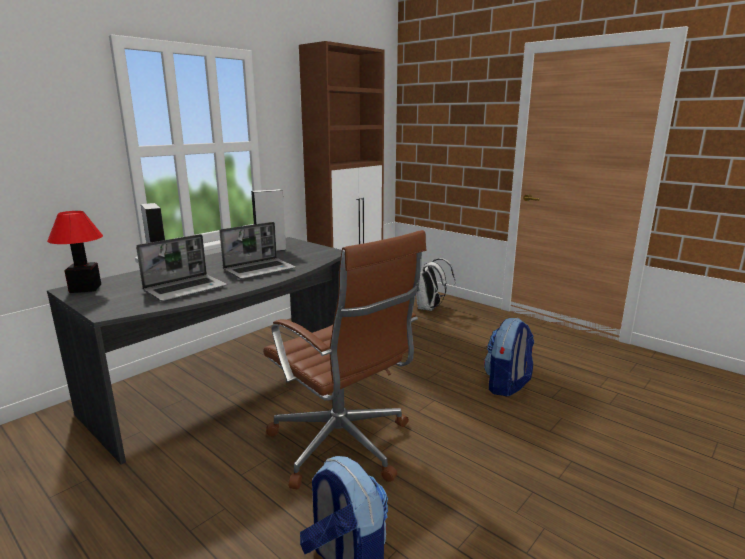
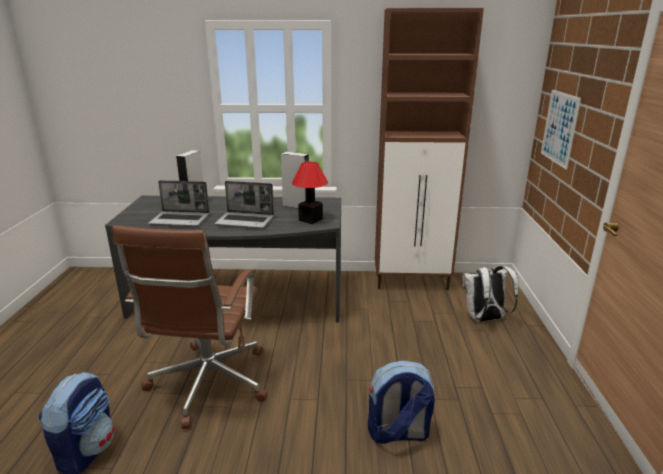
camera: 50 degrees right, 5 degrees up
table lamp [47,211,103,293] -> table lamp moved to [292,162,328,224]
none -> picture [541,90,581,170]

